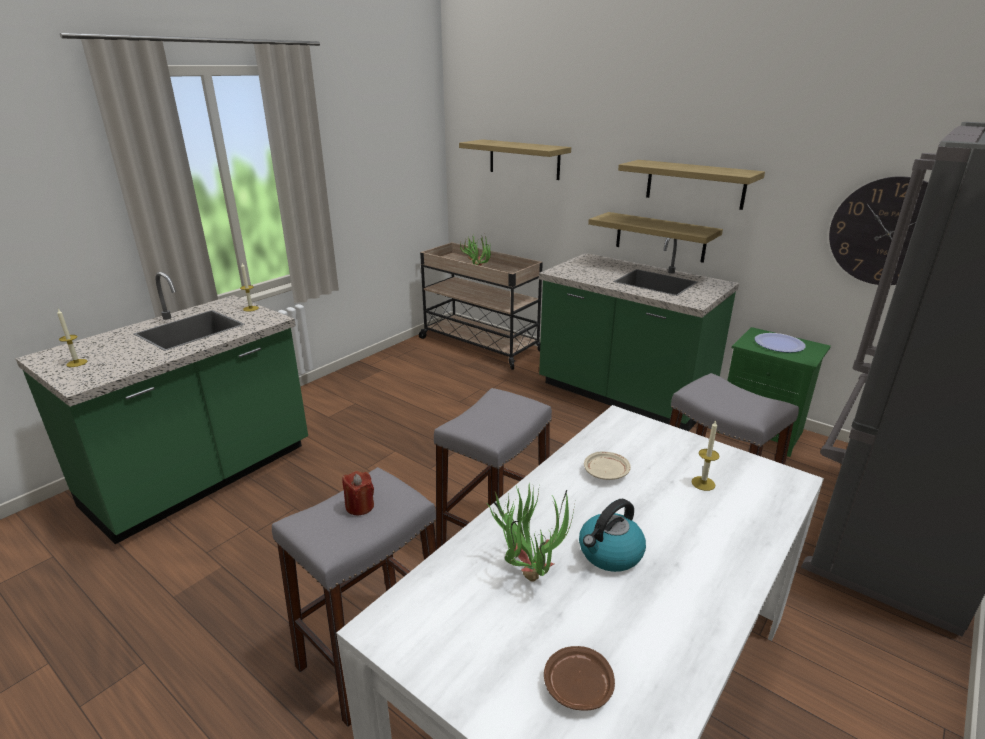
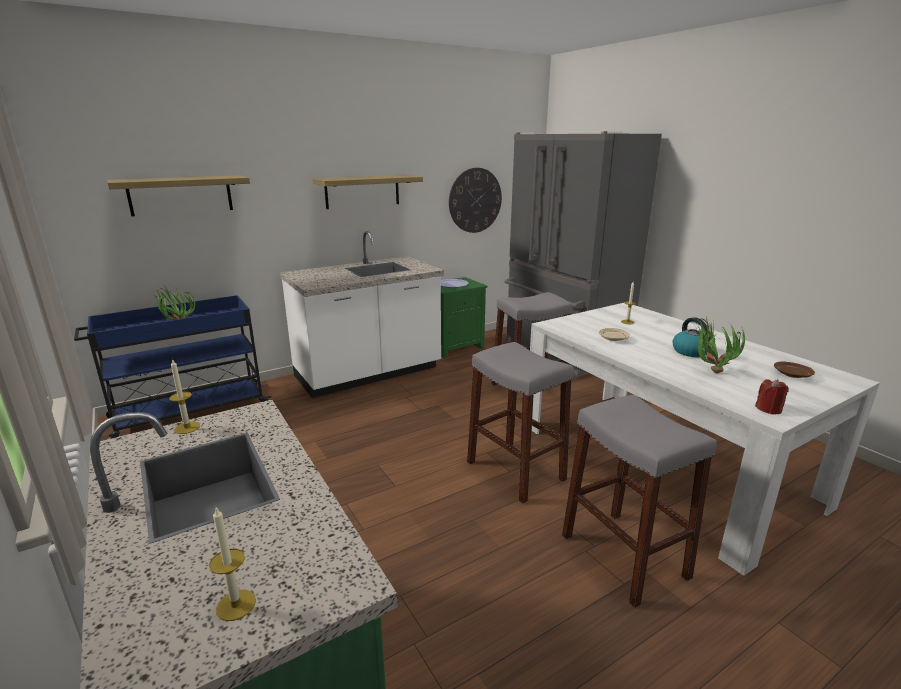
camera: 70 degrees left, 5 degrees down
red candle [342,471,374,515] -> red candle moved to [755,379,789,414]
beige cart [419,242,543,370] -> blue cart [74,295,272,439]
green counter [539,238,739,431] -> white counter [280,231,444,398]
shelf [588,212,723,263] -> none

